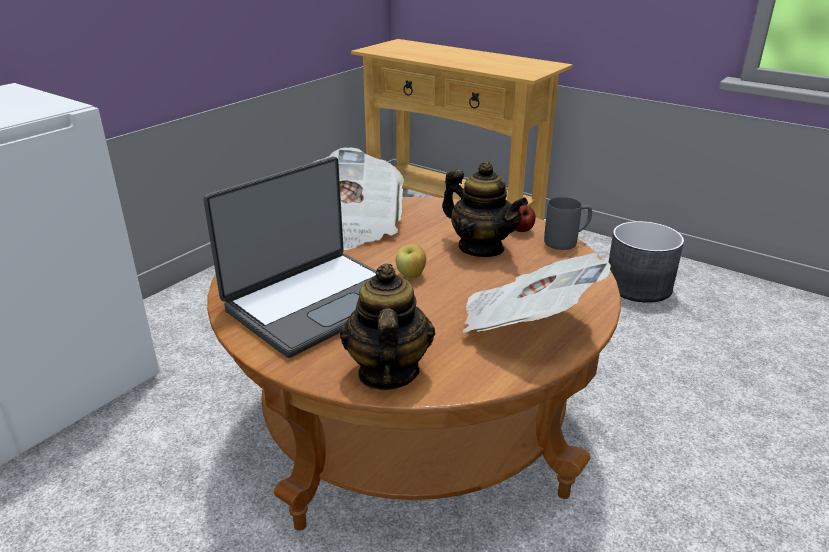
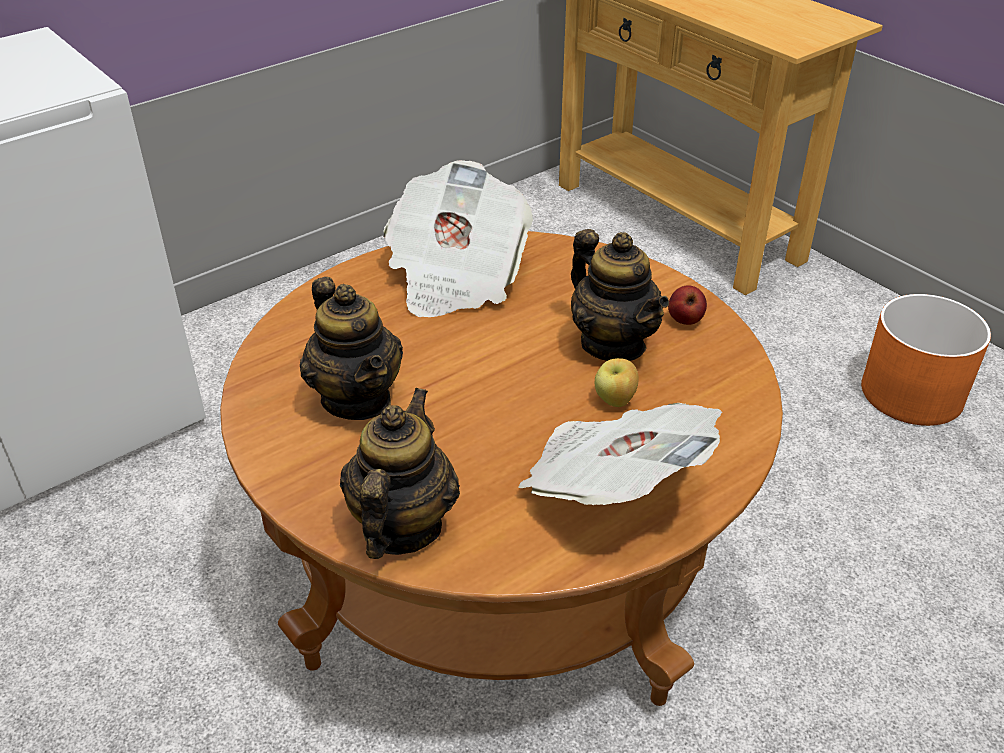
camera: 15 degrees right, 10 degrees up
laptop [203,157,376,358] -> teapot [300,277,403,420]
apple [396,244,426,278] -> apple moved to [595,358,638,407]
grey mug [544,197,592,250] -> none
grey planter [609,221,684,303] -> orange planter [861,294,991,426]

